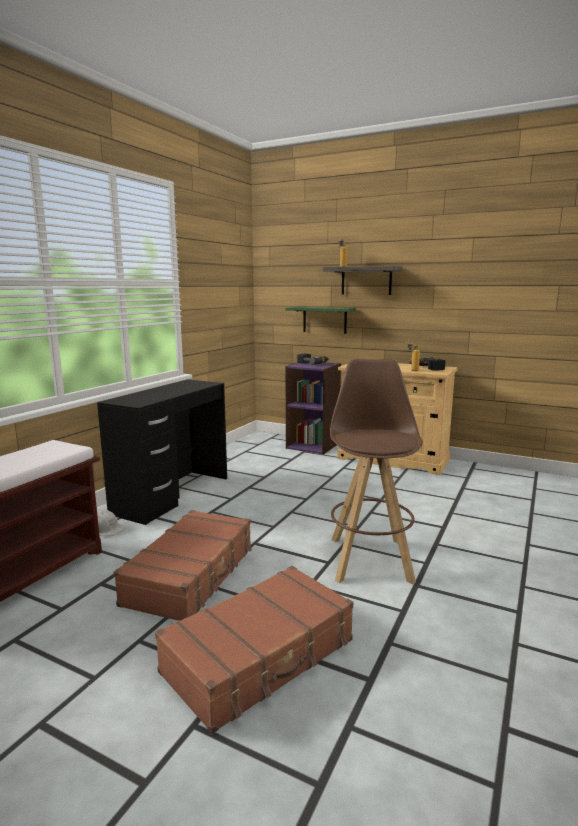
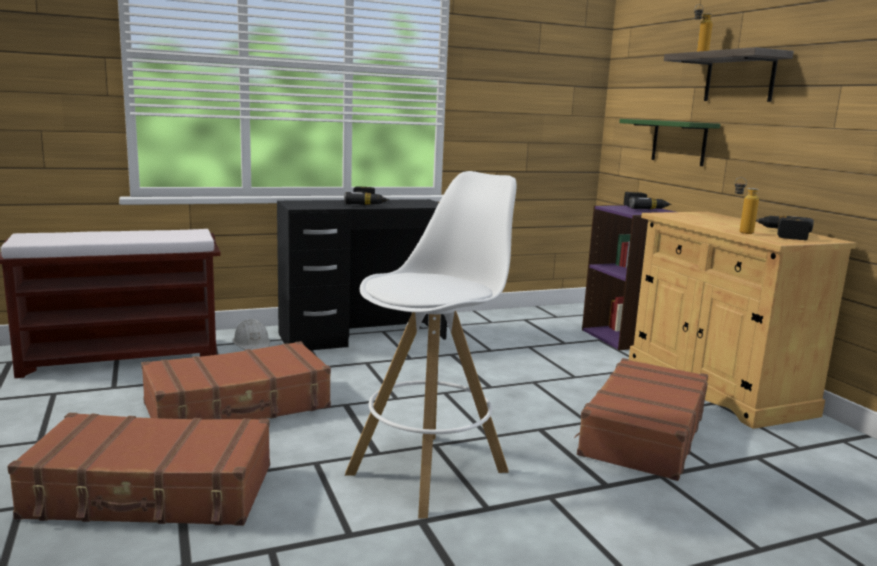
camera: 40 degrees right, 0 degrees up
brown stool [330,359,423,585] -> white stool [345,171,516,518]
none -> power drill [344,186,389,205]
none -> brown suitcase [574,358,708,481]

